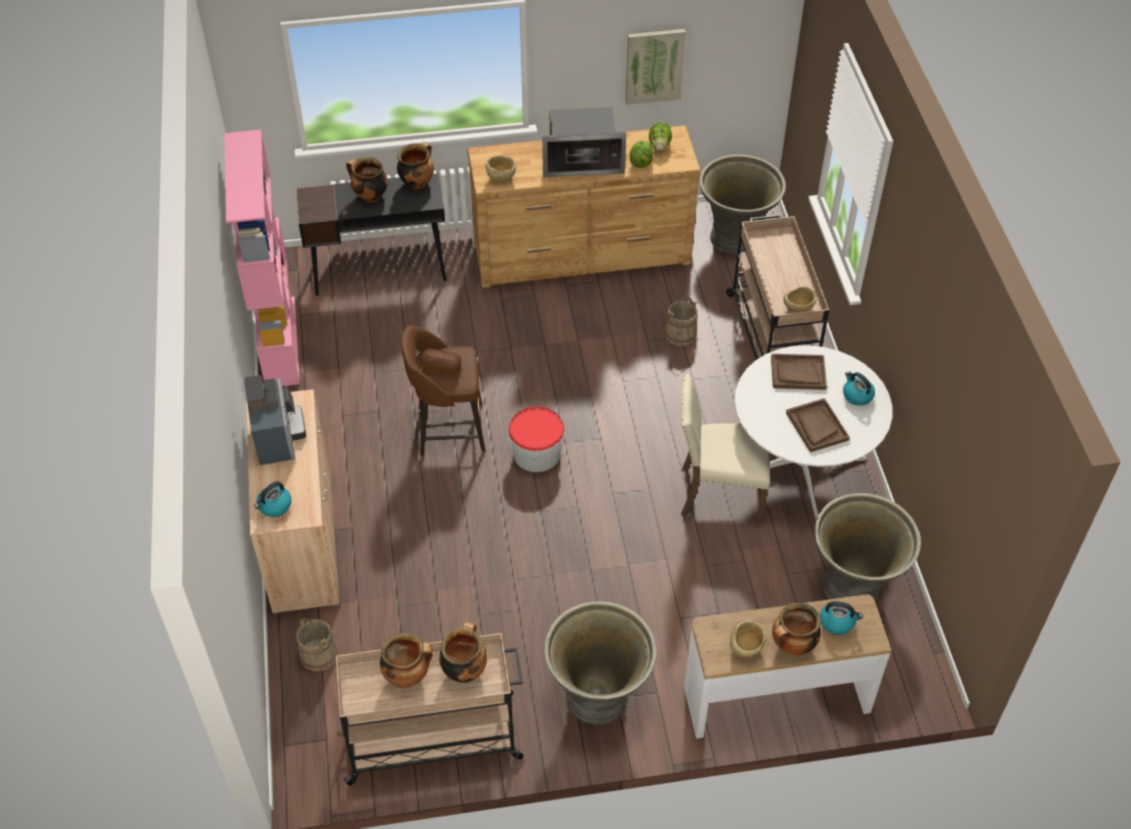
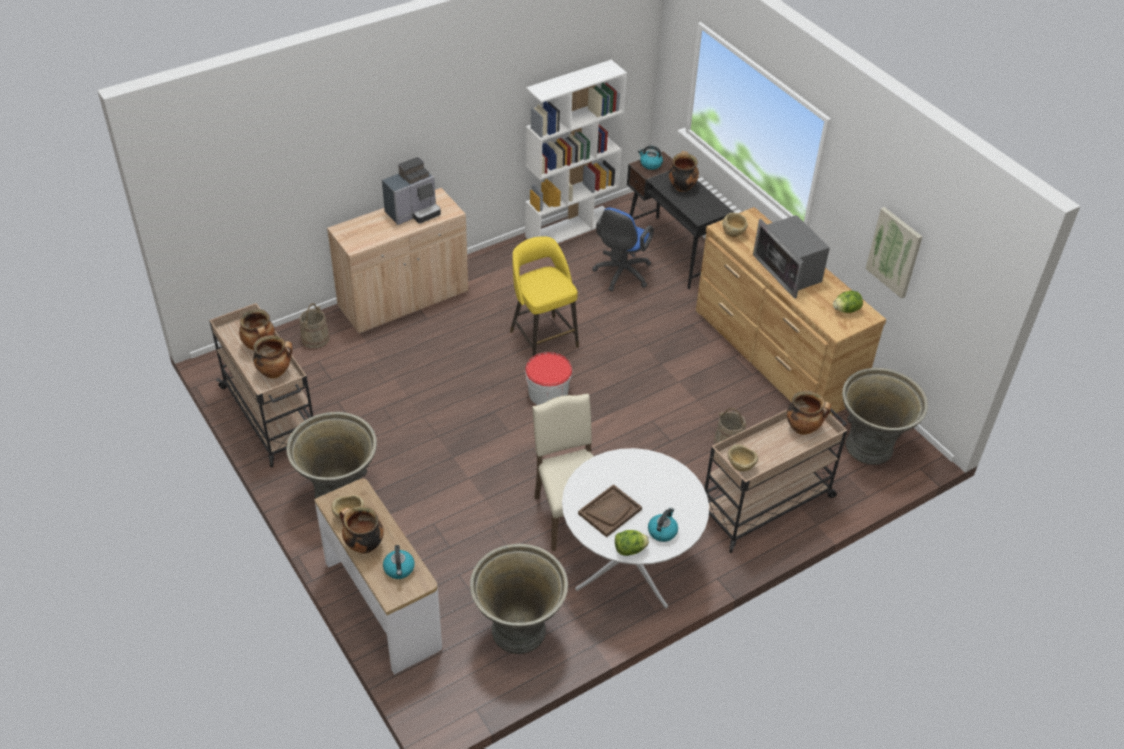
camera: 65 degrees right, 5 degrees down
pink bookcase [224,130,300,386] -> white bookcase [525,60,627,244]
kettle [254,481,291,517] -> kettle moved to [638,146,663,170]
cooking pot [397,142,434,190] -> cooking pot moved to [787,391,831,435]
brown stool [401,325,485,456] -> yellow stool [510,236,579,357]
bread [419,349,461,375] -> none
lettuce [630,140,654,168] -> lettuce moved to [615,530,649,556]
brown tray [771,354,827,390] -> none
none -> blue office chair [592,208,654,291]

